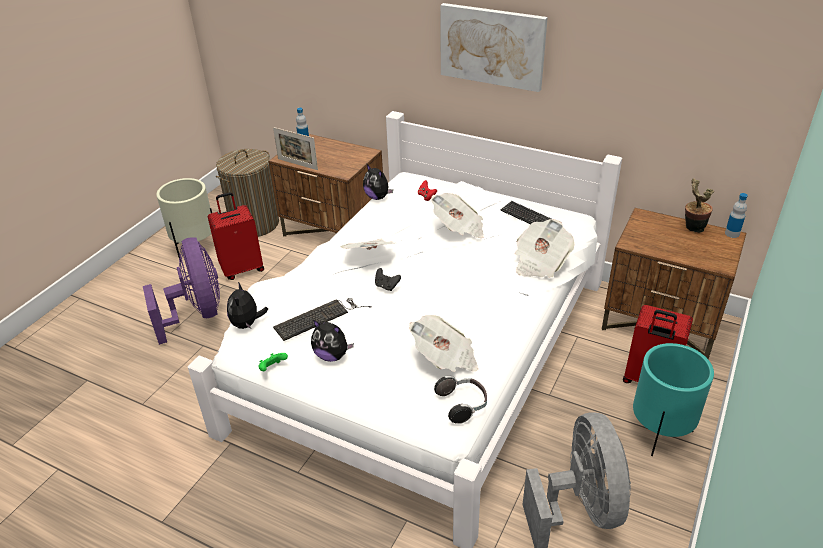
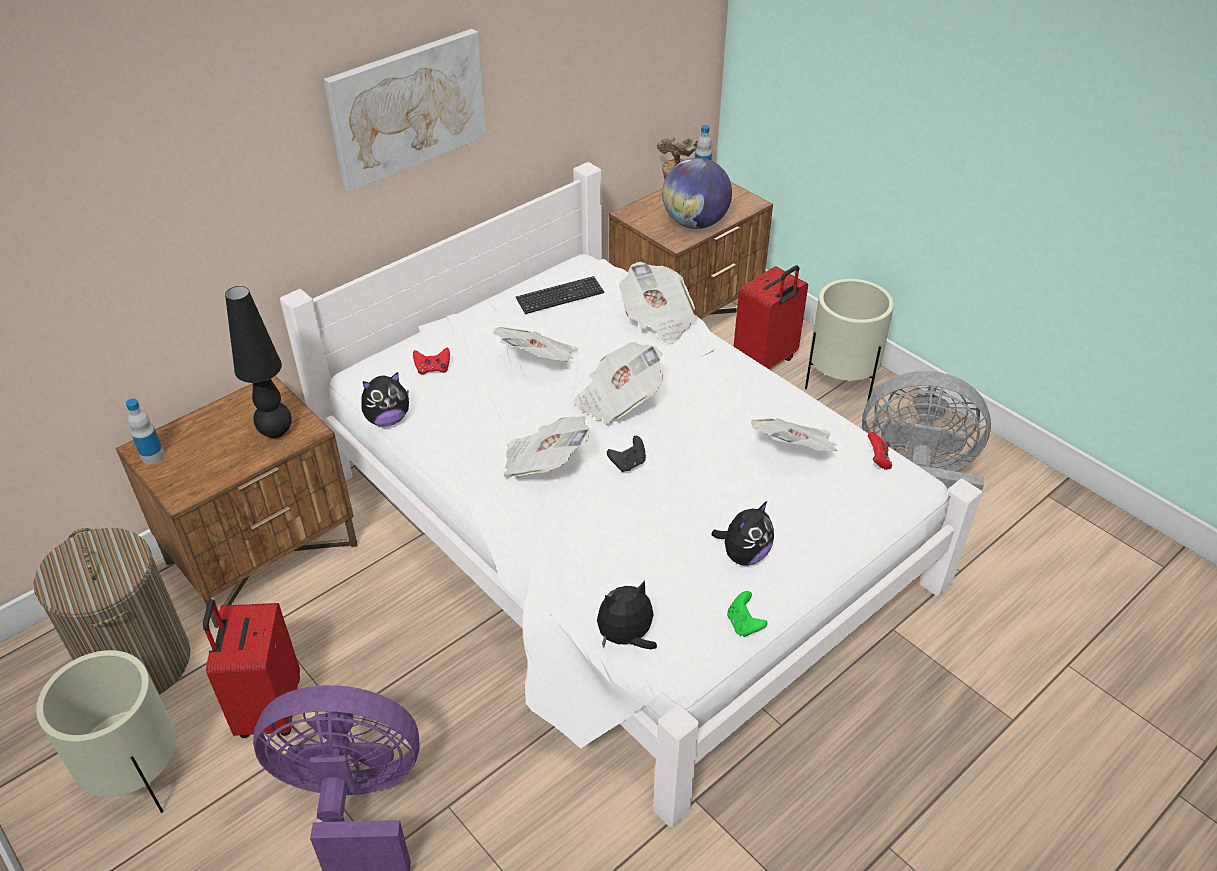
camera: 70 degrees left, 5 degrees up
plush toy [227,282,268,329] -> plush toy turned 135 degrees clockwise [597,580,657,649]
picture frame [273,127,318,170] -> none
keyboard [273,298,372,341] -> none
headphones [434,376,487,424] -> red game controller [867,432,892,470]
turquoise planter [633,343,714,456] -> beige planter [805,279,894,402]
none -> black table lamp [225,286,292,438]
none -> newspaper [574,342,663,424]
none -> globe [662,158,732,229]

